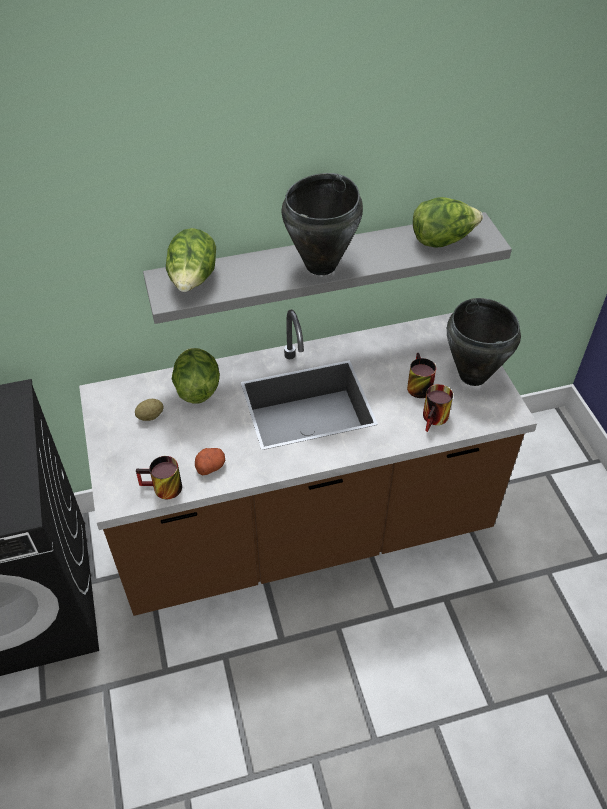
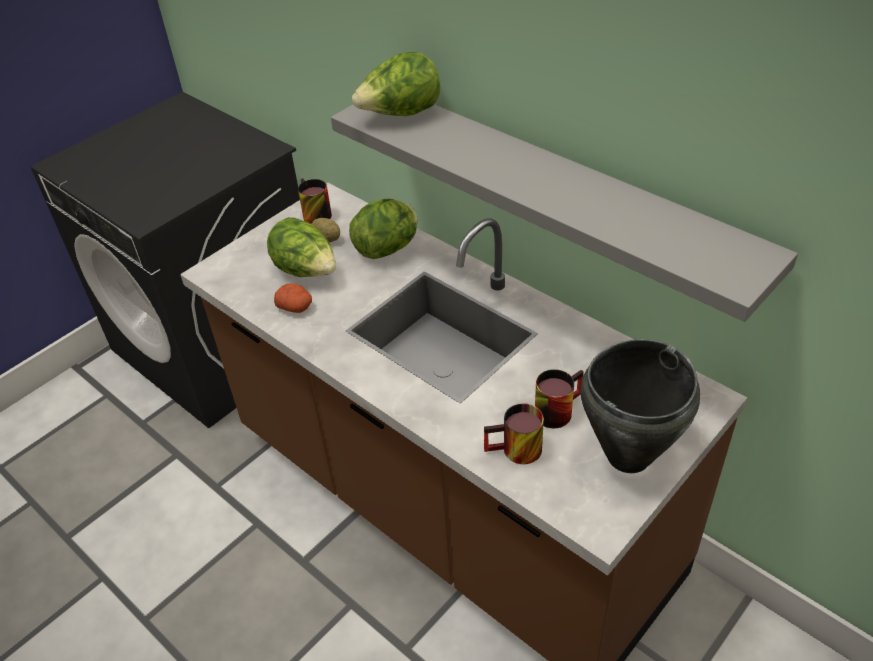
camera: 60 degrees right, 5 degrees down
mug [136,456,182,499] -> mug moved to [298,178,332,224]
black cooking pot [282,173,363,275] -> none
lettuce [413,197,483,248] -> lettuce moved to [267,217,336,277]

